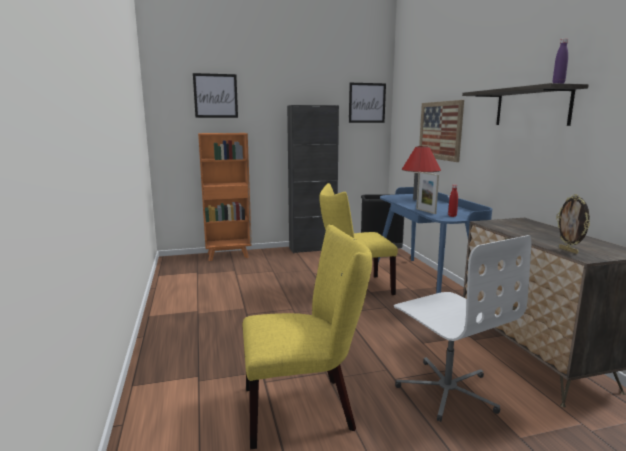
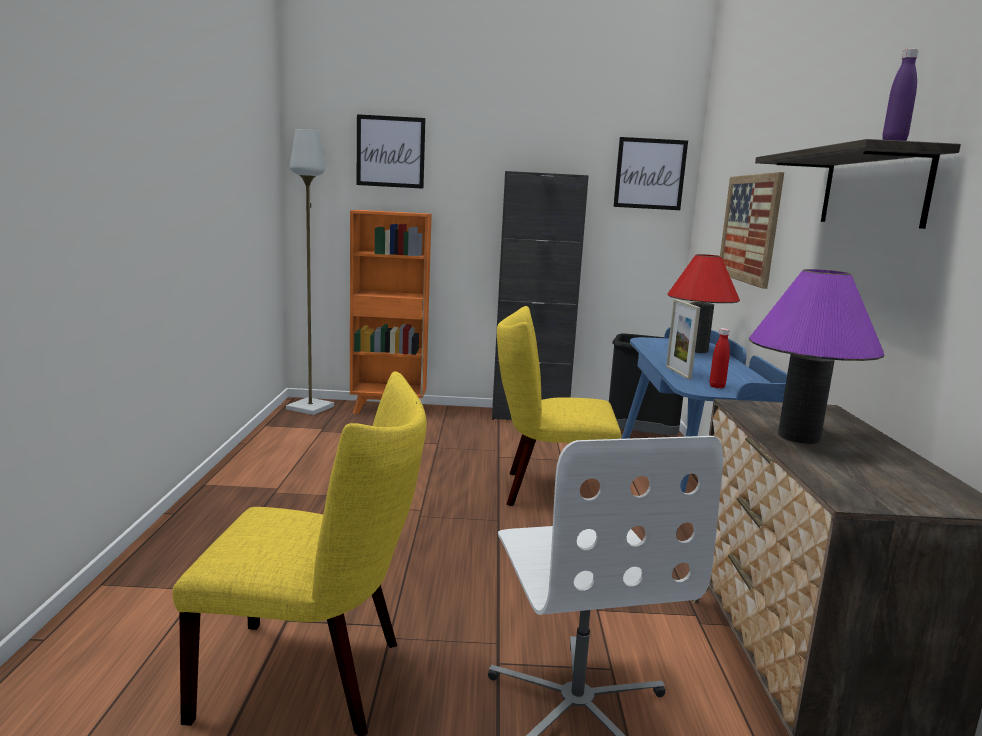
camera: 15 degrees right, 0 degrees up
picture frame [556,194,590,254] -> none
none -> grey floor lamp [286,129,334,415]
none -> purple table lamp [749,269,884,444]

